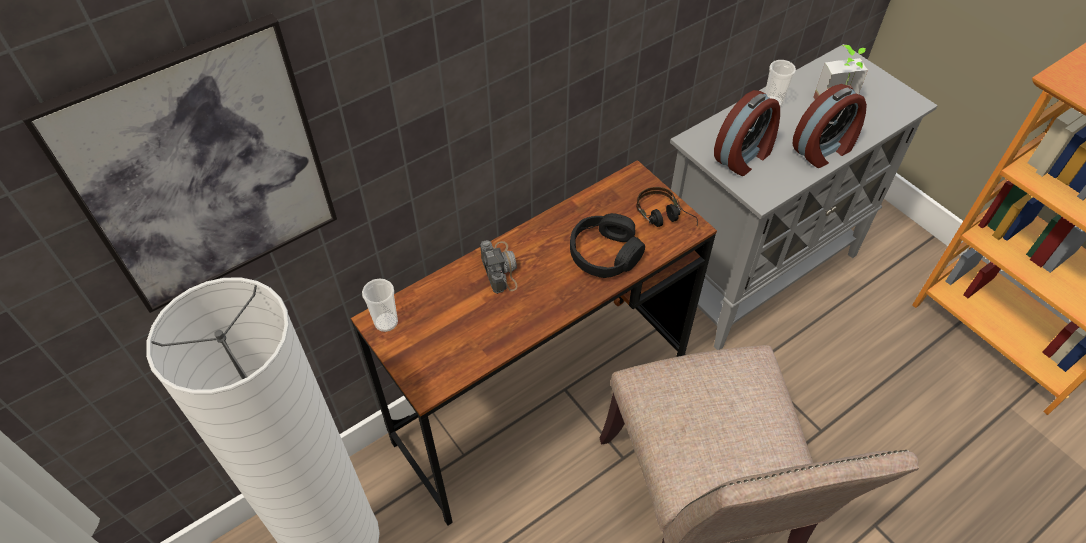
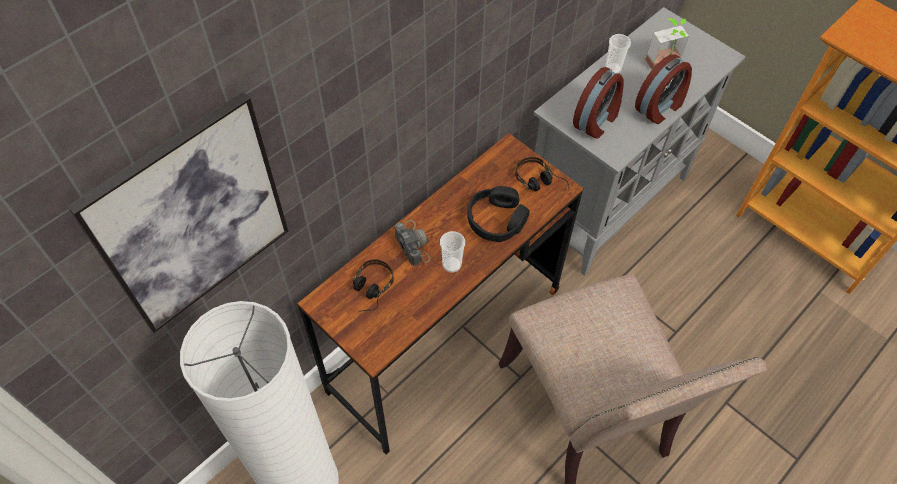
camera: 10 degrees left, 5 degrees up
cup [362,278,398,332] -> cup moved to [440,231,465,273]
none -> headphones [353,259,394,312]

